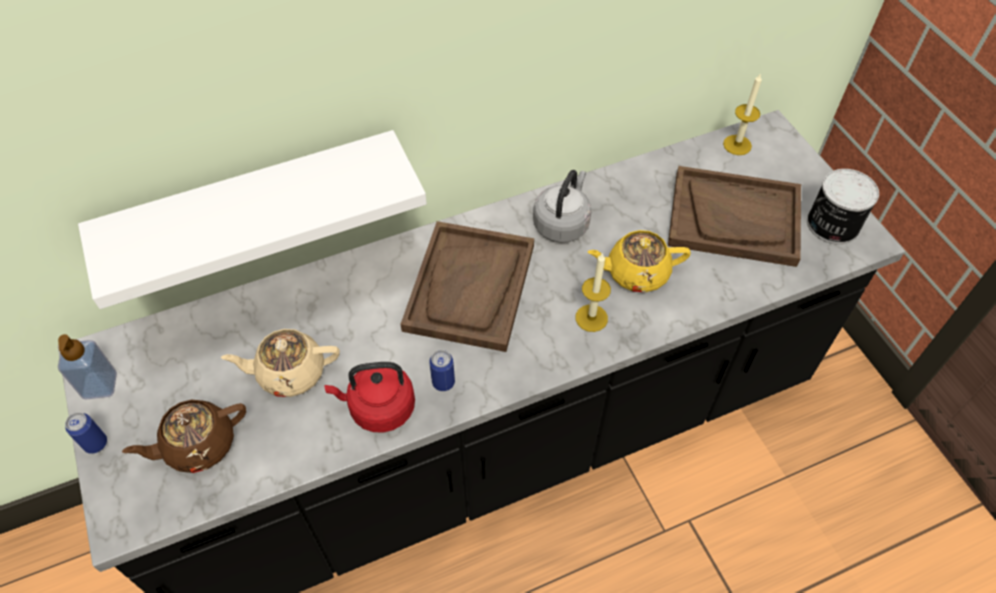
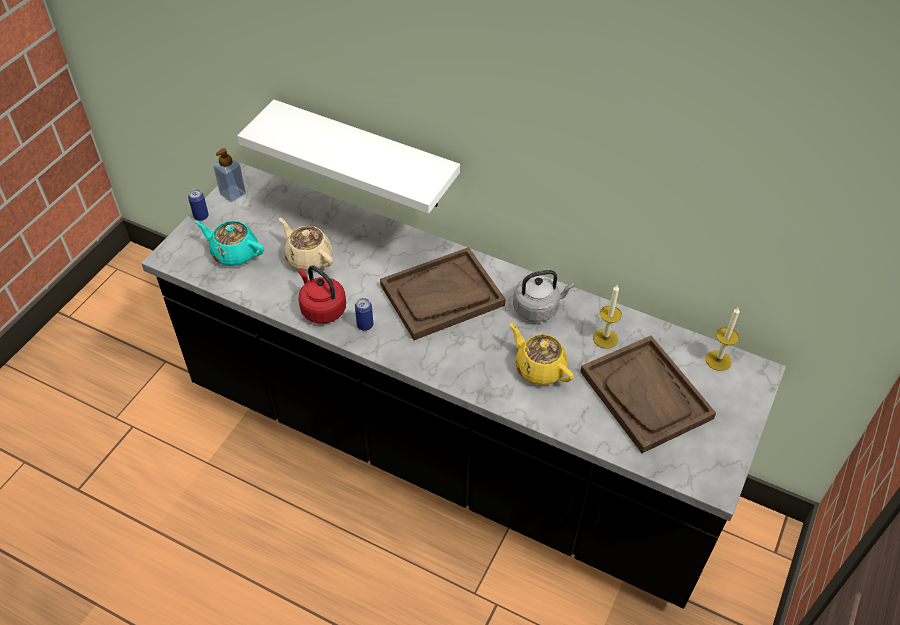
camera: 50 degrees right, 5 degrees down
brown teapot [122,400,246,473] -> turquoise teapot [195,221,264,266]
candle [576,254,611,332] -> candle moved to [593,285,622,349]
can [807,169,879,245] -> none

